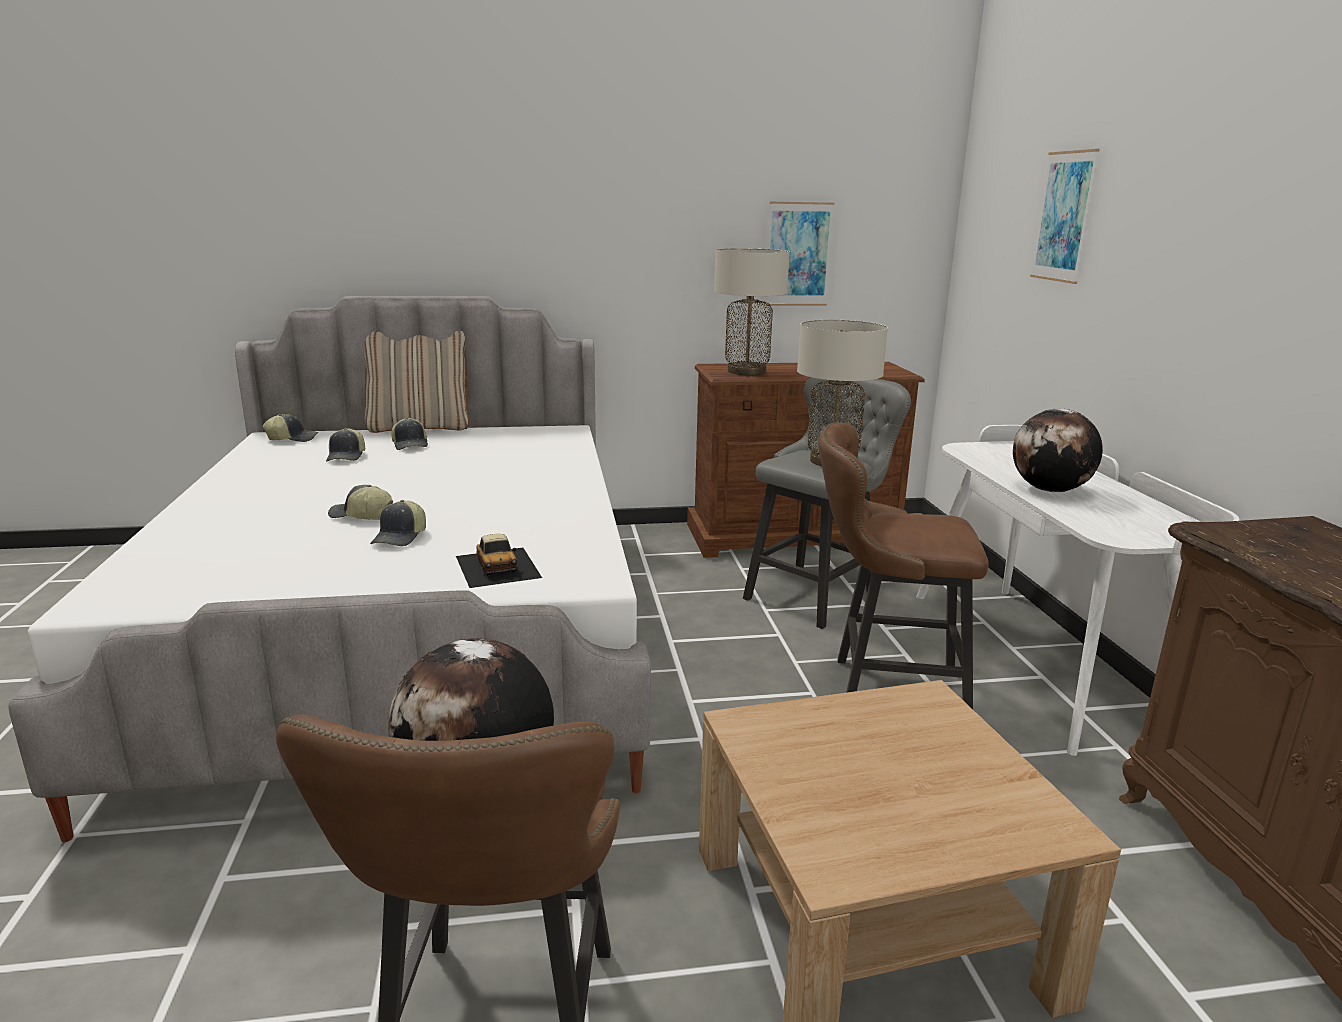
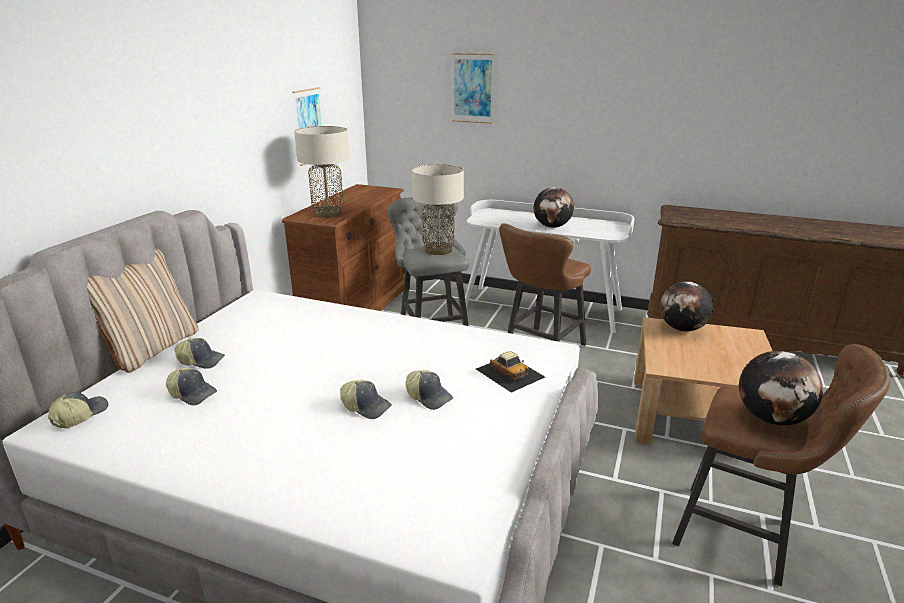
camera: 60 degrees left, 5 degrees up
cap [328,485,393,520] -> cap turned 105 degrees counterclockwise [340,380,392,419]
toy car [456,534,542,588] -> toy car turned 45 degrees clockwise [476,351,545,393]
none -> globe [660,281,713,332]

